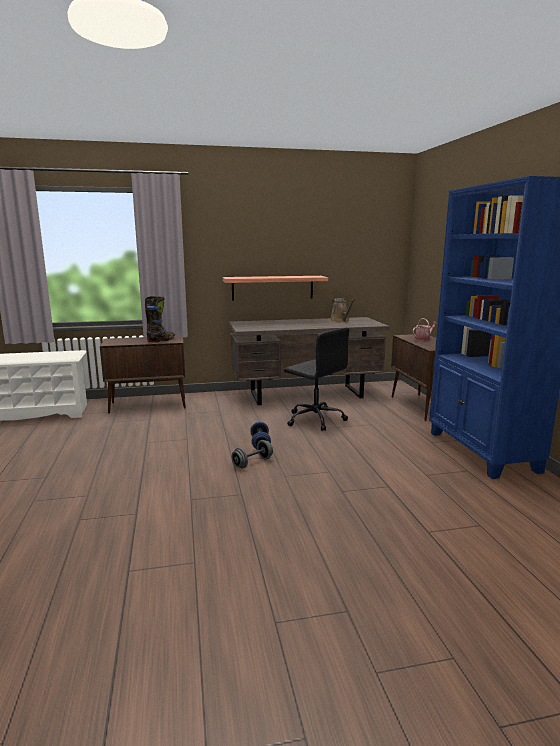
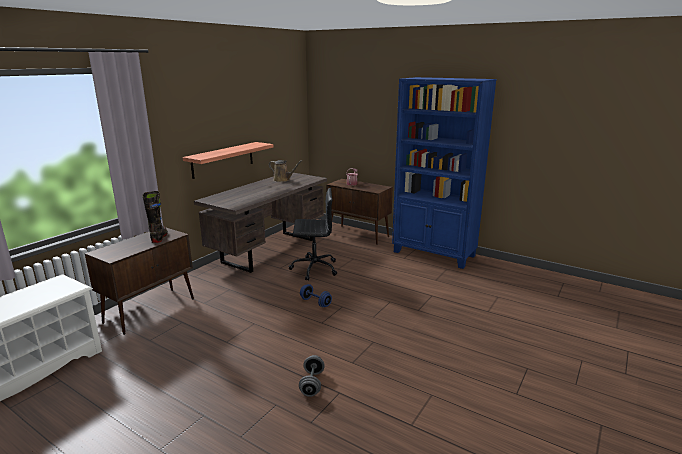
camera: 45 degrees left, 5 degrees up
grey dumbbell [231,440,273,468] -> grey dumbbell moved to [299,355,325,397]

